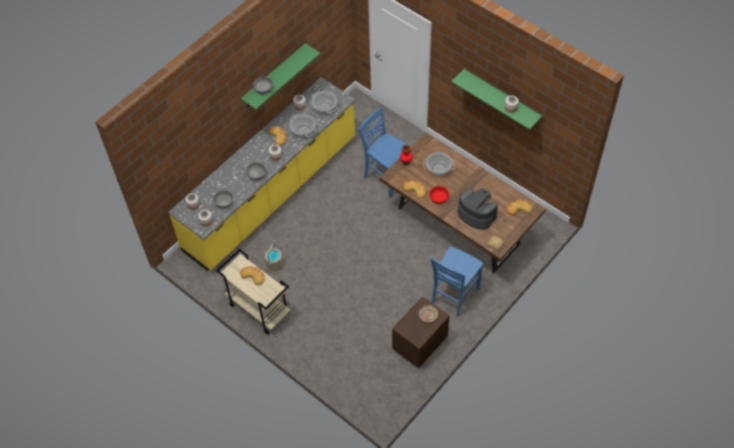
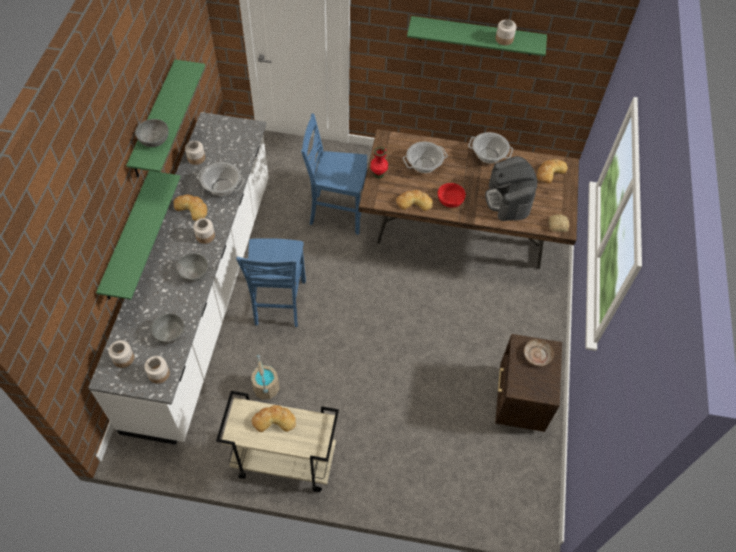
camera: 35 degrees left, 0 degrees up
yellow counter [168,77,356,271] -> white counter [88,112,268,445]
cooking pot [311,91,337,113] -> cooking pot moved to [468,132,513,163]
blue chair [430,246,483,317] -> blue chair moved to [236,238,306,327]
coffee machine [458,188,498,230] -> coffee machine turned 105 degrees counterclockwise [485,156,537,221]
none -> green shelf [96,171,180,300]

